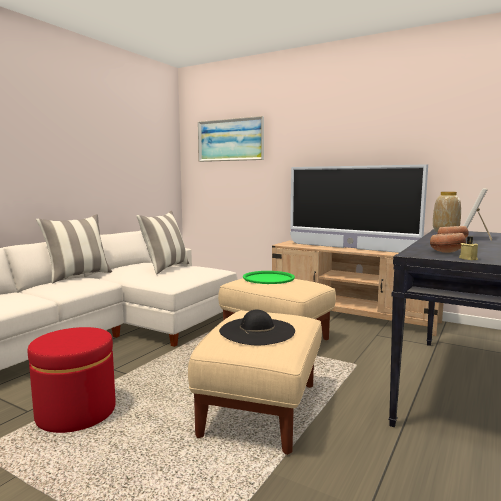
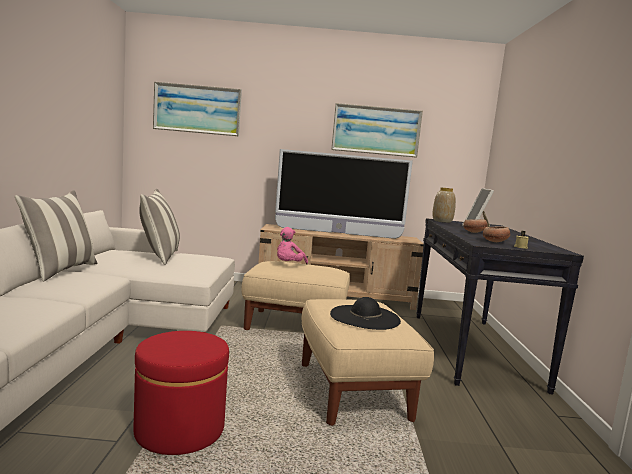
camera: 30 degrees left, 0 degrees up
green tray [243,271,295,284] -> pink plush toy [277,227,308,264]
none -> picture [331,103,423,158]

